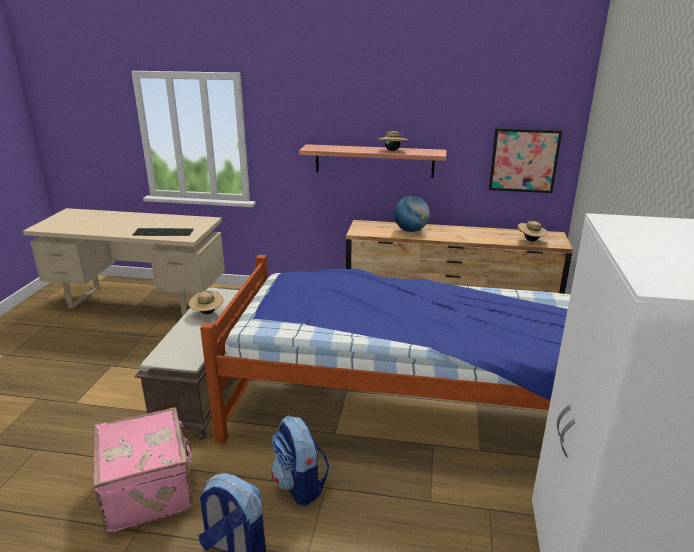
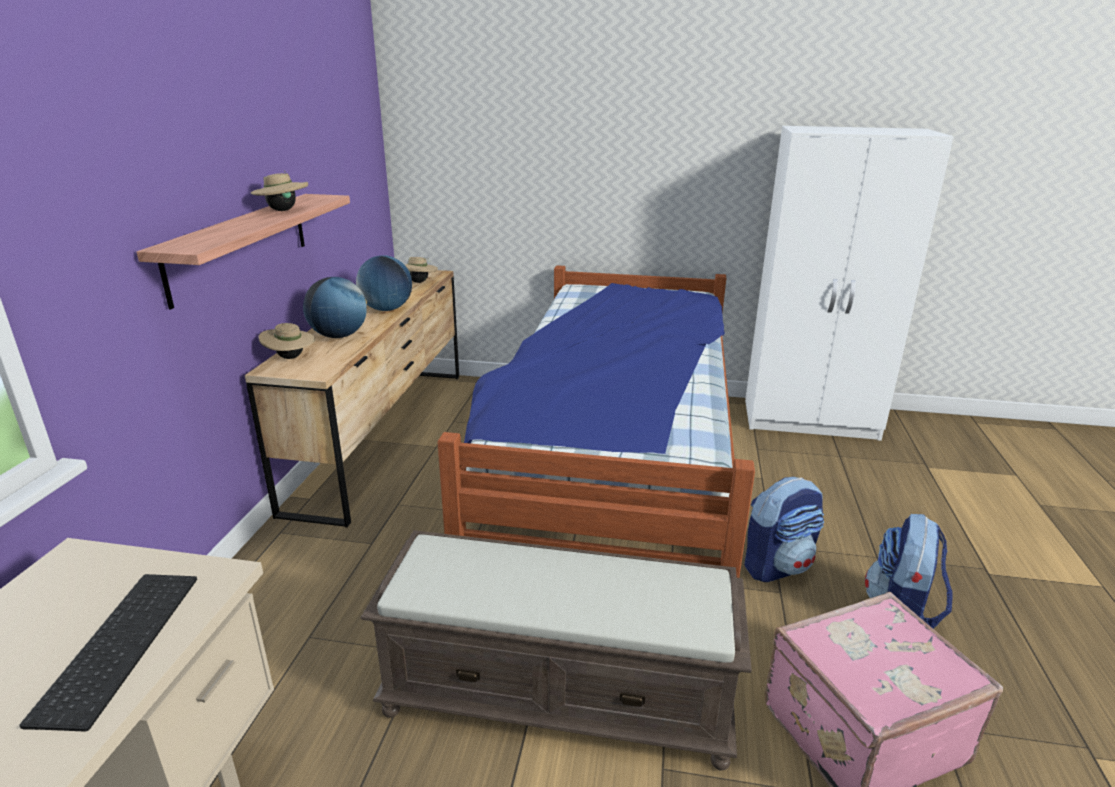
camera: 90 degrees left, 0 degrees up
beige hat [189,290,223,314] -> beige hat moved to [258,323,315,359]
picture [489,128,562,193] -> none
none -> globe [356,255,412,311]

